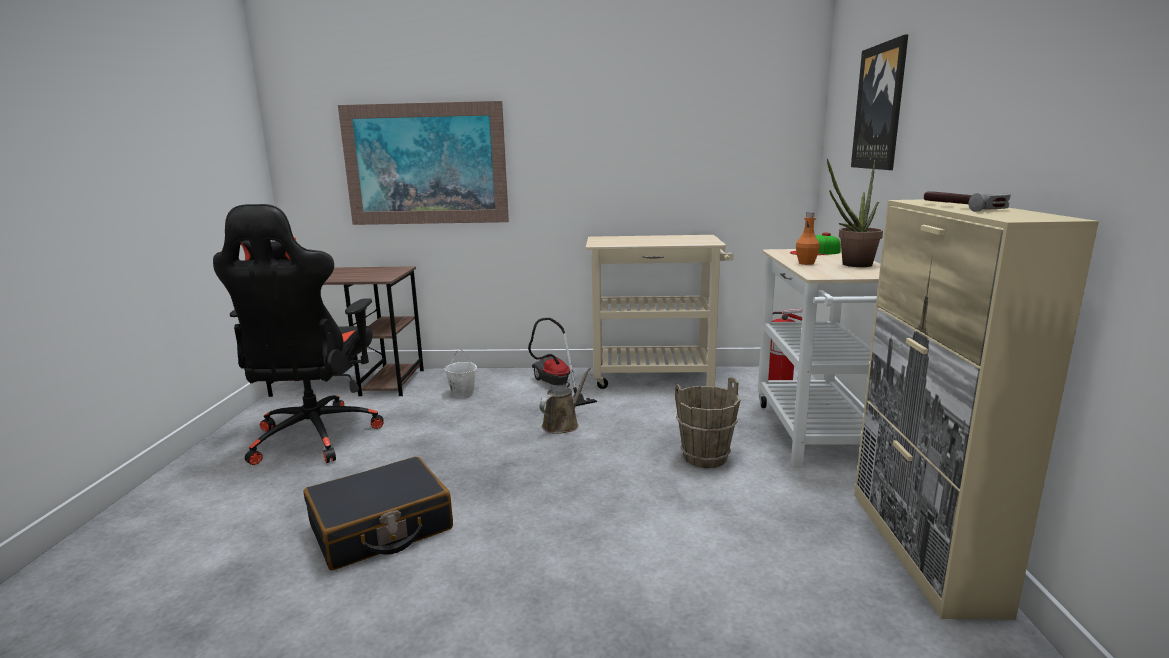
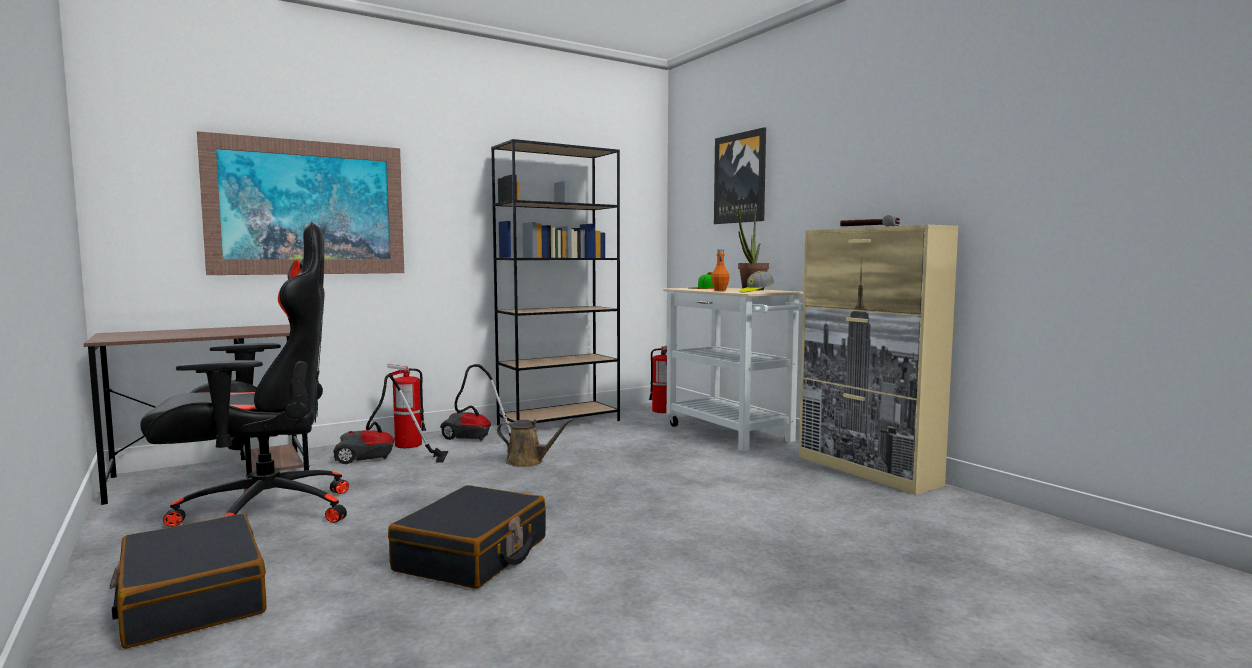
camera: 35 degrees left, 10 degrees down
black office chair [213,204,383,465] -> black office chair turned 75 degrees counterclockwise [140,222,349,527]
white bucket [444,349,477,397] -> vacuum cleaner [333,374,448,464]
brown watering can [539,367,591,434] -> brown watering can turned 105 degrees clockwise [497,418,573,467]
beige cart [586,235,734,389] -> beige bookcase [491,139,620,425]
brown bucket [675,377,740,468] -> none
none -> black suitcase [109,513,266,649]
none -> fire extinguisher [387,364,426,448]
none -> cap [739,271,774,292]

